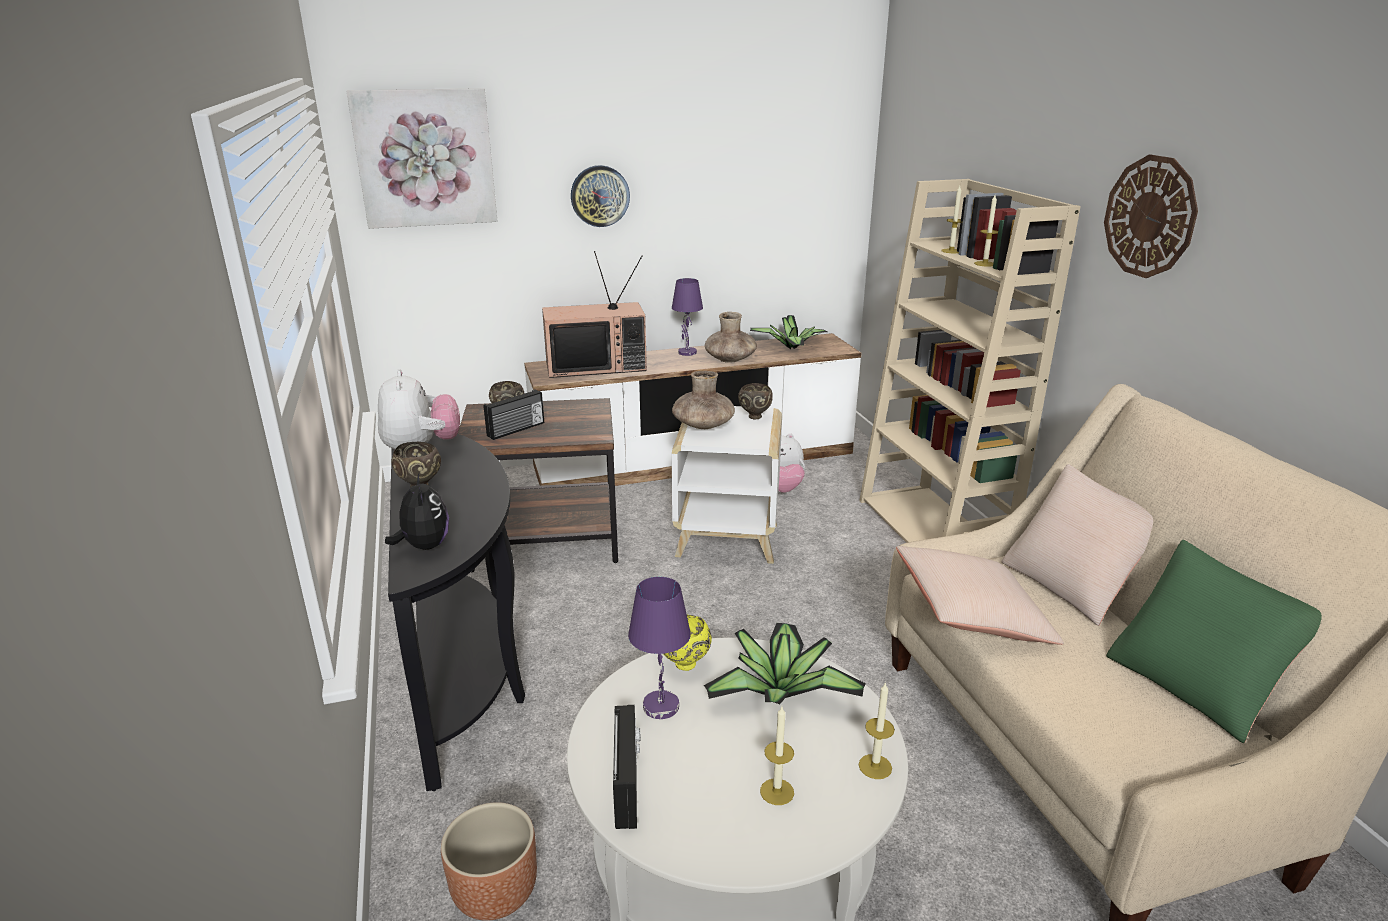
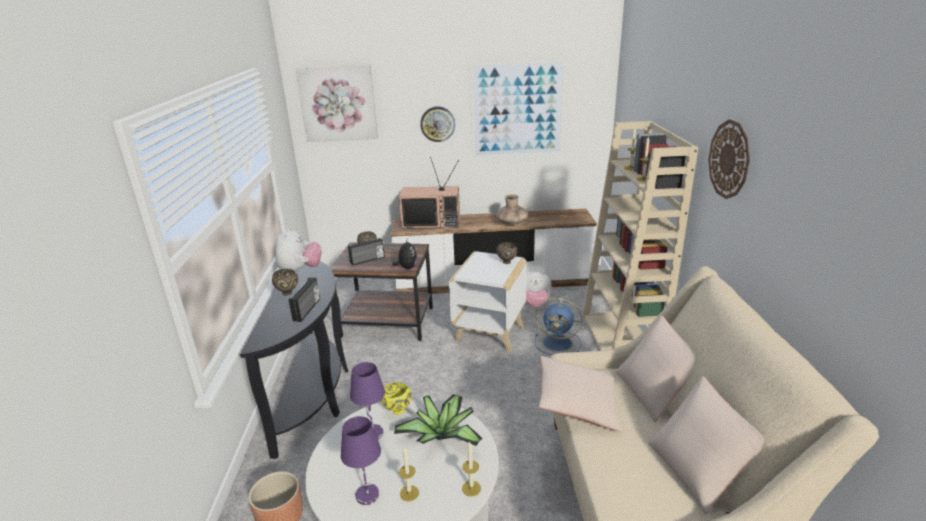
camera: 15 degrees right, 0 degrees up
plush toy [385,473,449,550] -> plush toy moved to [392,241,418,269]
radio [613,705,641,829] -> radio moved to [289,278,320,322]
purple table lamp [672,278,703,356] -> purple table lamp moved to [341,416,381,505]
brown vase [672,371,735,429] -> none
potted plant [750,315,827,349] -> none
green pillow [1106,540,1322,744] -> beige pillow [648,376,764,515]
none -> picture [470,58,567,159]
none -> blue fan [535,298,582,355]

